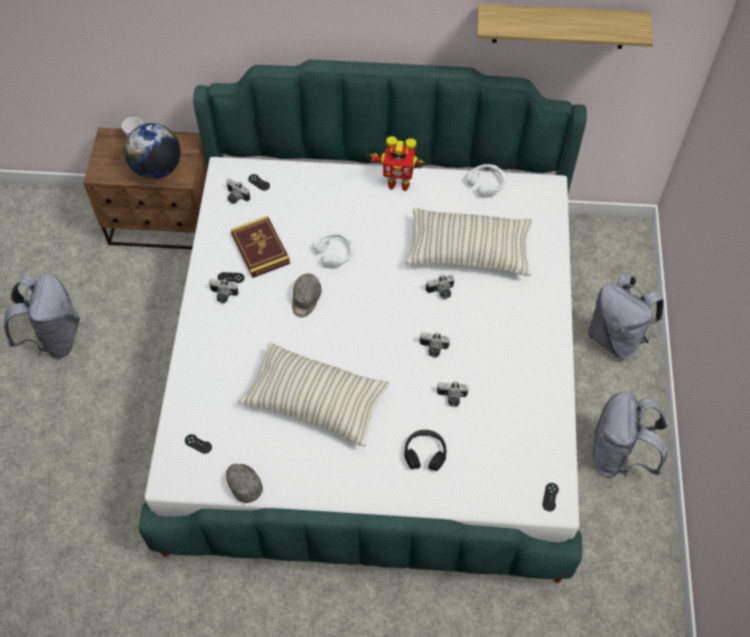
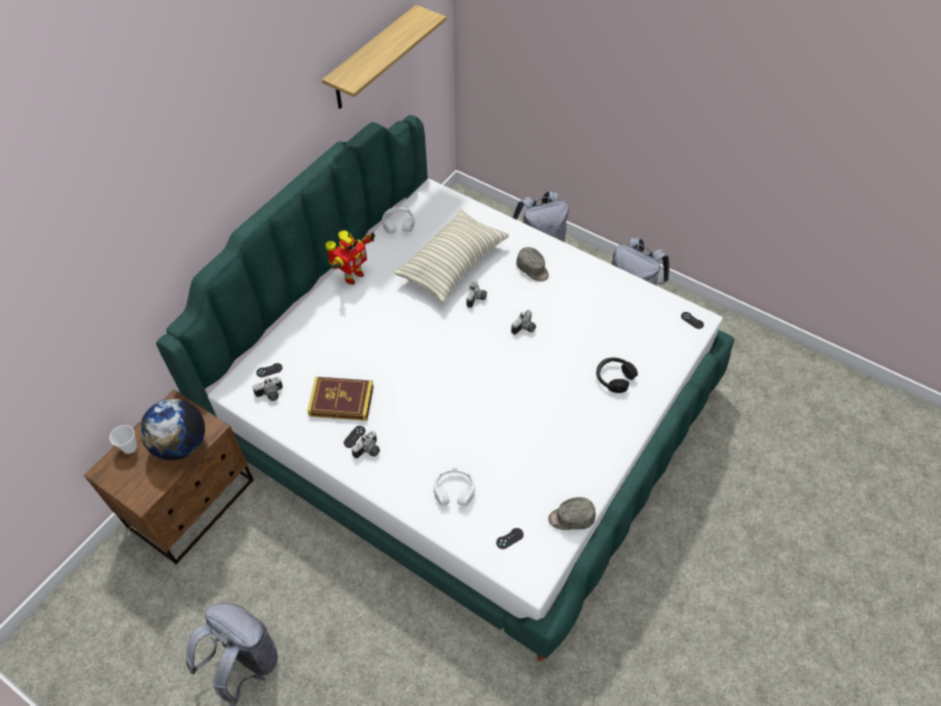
camera: 60 degrees left, 5 degrees down
pillow [239,342,390,447] -> none
grey cap [292,273,322,317] -> grey cap moved to [516,247,549,282]
white headphones [313,233,354,269] -> white headphones moved to [434,467,475,506]
camera [437,382,468,407] -> none

